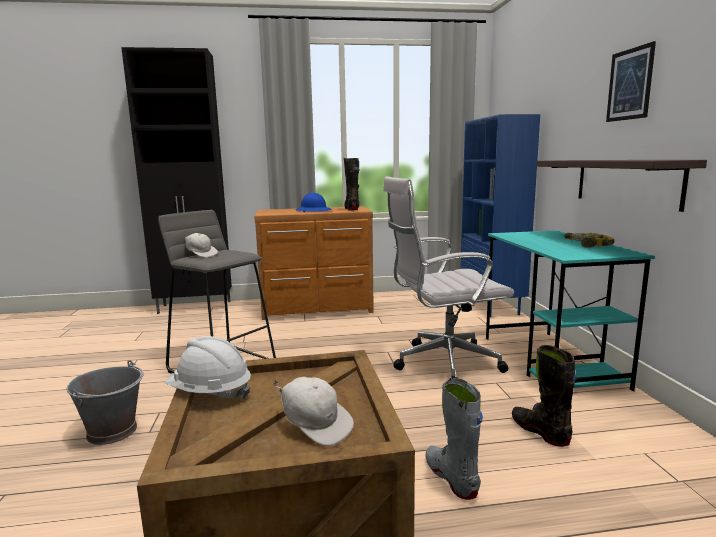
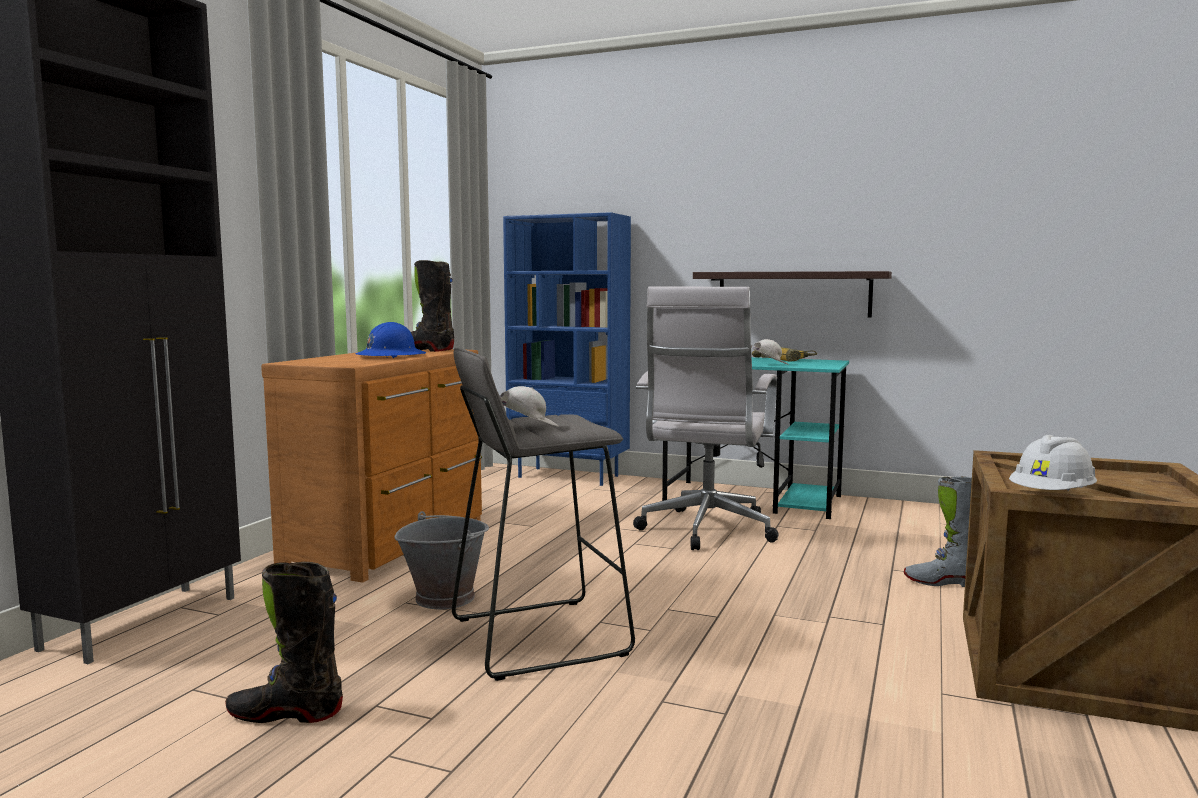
camera: 60 degrees left, 5 degrees down
grey bucket [67,360,143,445] -> grey bucket moved to [394,511,489,609]
white cap [273,377,354,446] -> white cap moved to [751,339,789,365]
black boot [512,345,577,447] -> black boot moved to [225,562,343,723]
picture [606,41,656,122] -> none

